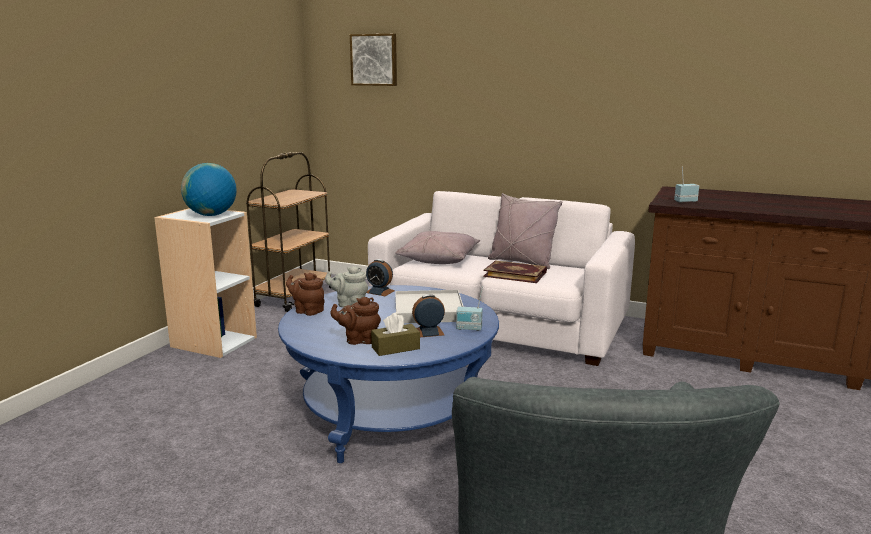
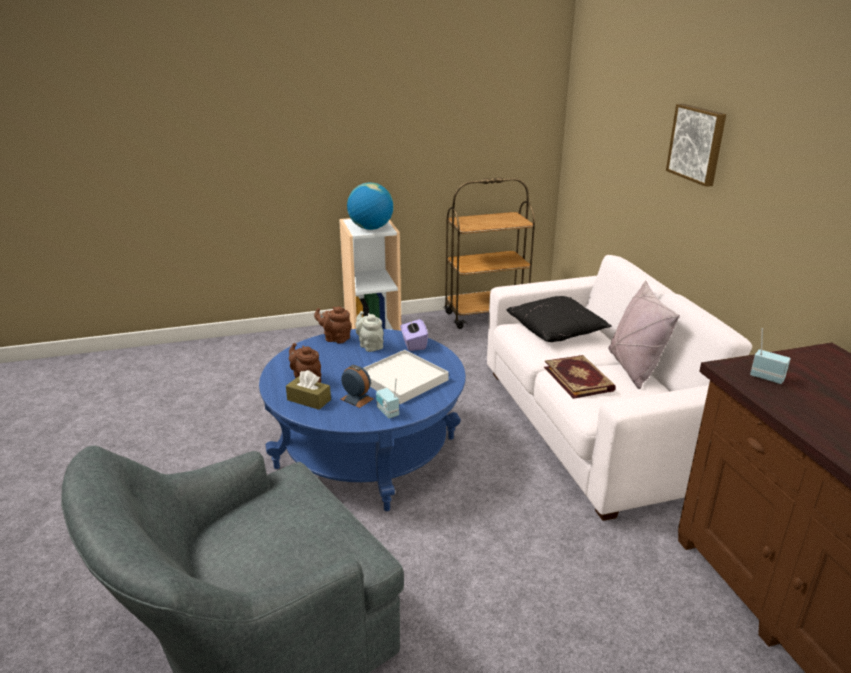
camera: 50 degrees right, 10 degrees up
brown teapot [286,273,325,316] -> brown teapot turned 60 degrees counterclockwise [314,306,351,344]
picture [350,34,397,86] -> picture moved to [666,104,726,187]
alarm clock [366,259,394,296] -> purple tissue box [400,317,428,351]
purple pillow [395,231,480,264] -> black pillow [507,296,612,342]

